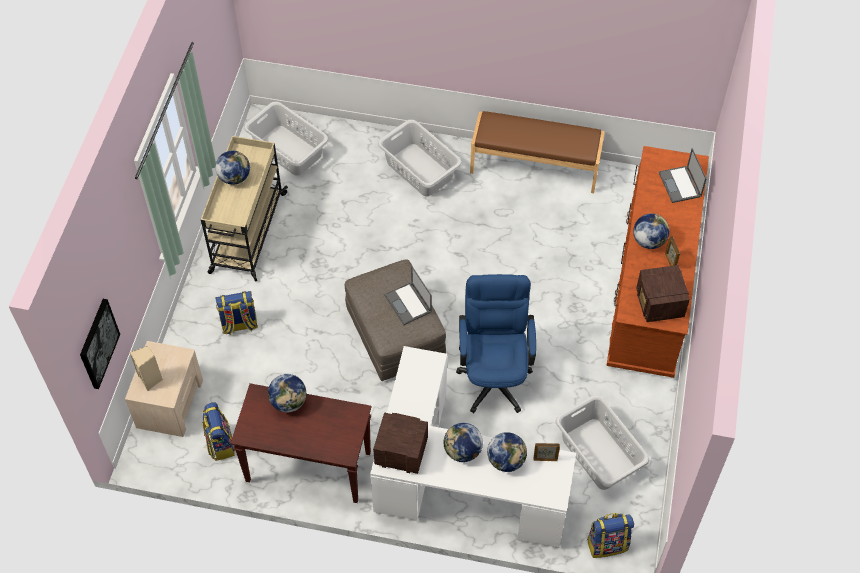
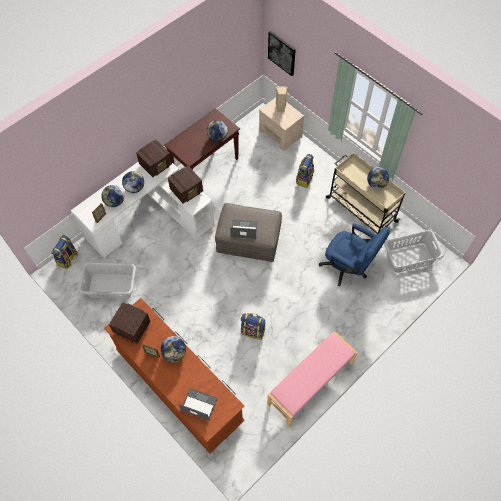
camera: 125 degrees right, 5 degrees up
backpack [203,402,235,461] -> backpack moved to [241,313,266,340]
grey laundry basket [378,119,462,196] -> none
blue office chair [456,274,536,413] -> blue office chair moved to [319,223,390,286]
brown bench [470,111,605,193] -> pink bench [267,331,358,427]
none -> radio [168,166,203,204]

